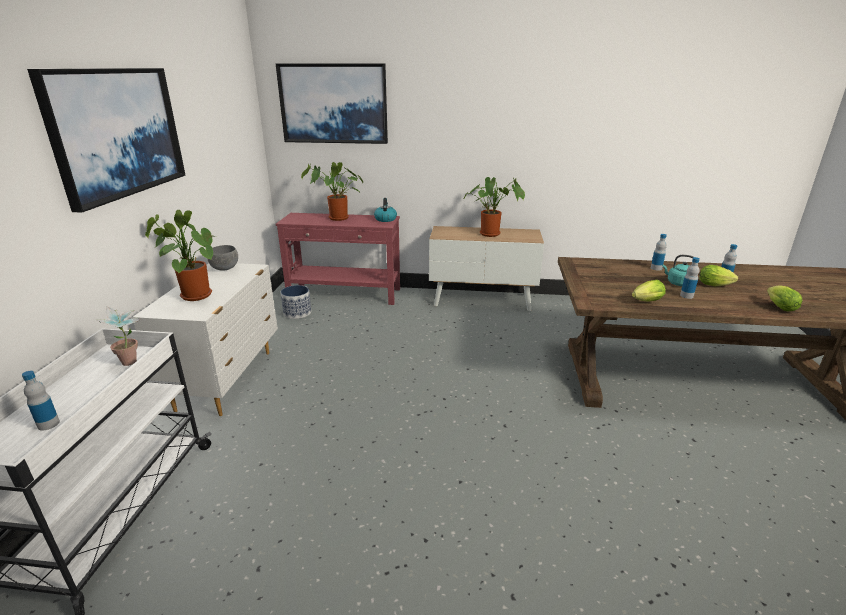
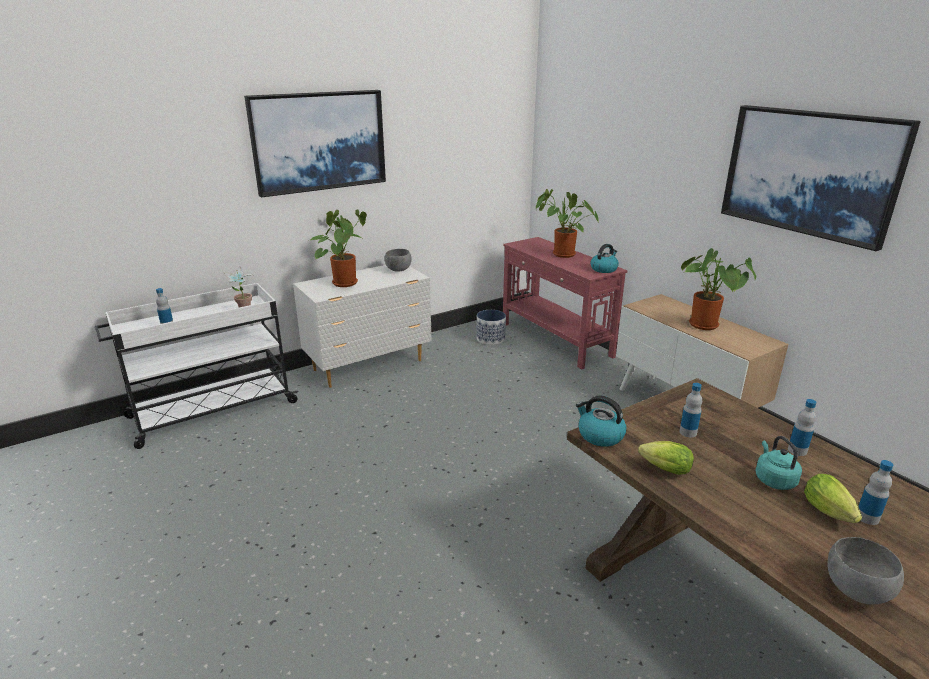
camera: 50 degrees right, 0 degrees up
picture [276,63,388,144] -> picture moved to [721,105,921,251]
bottle [680,257,700,299] -> bottle moved to [679,383,702,437]
lettuce [767,285,803,311] -> grey bowl [827,537,904,604]
none -> kettle [576,396,626,447]

